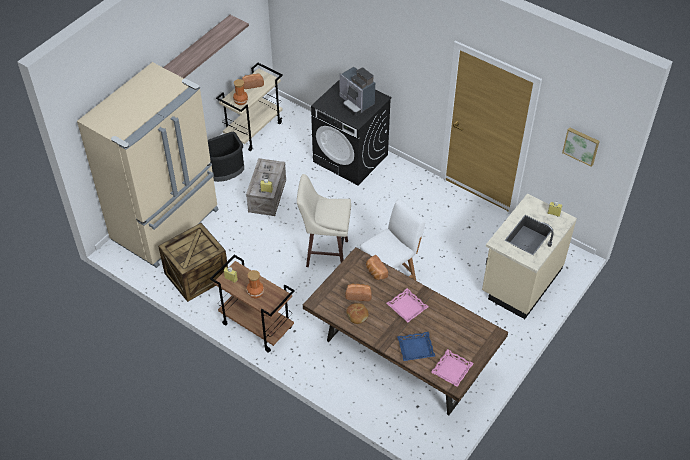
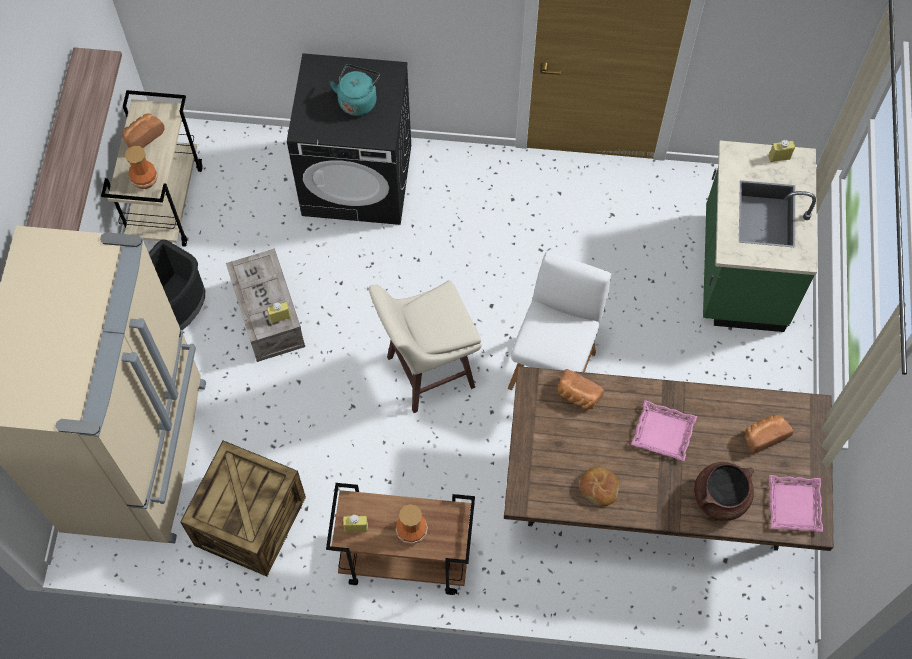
camera: 30 degrees left, 15 degrees up
coffee machine [339,67,375,116] -> turquoise kettle [329,64,380,116]
bread [345,284,372,301] -> bread moved to [745,415,794,454]
blue tray [397,332,435,361] -> brown cooking pot [694,462,754,521]
beige counter [482,194,577,319] -> green counter [703,141,817,332]
picture [562,127,600,167] -> none

